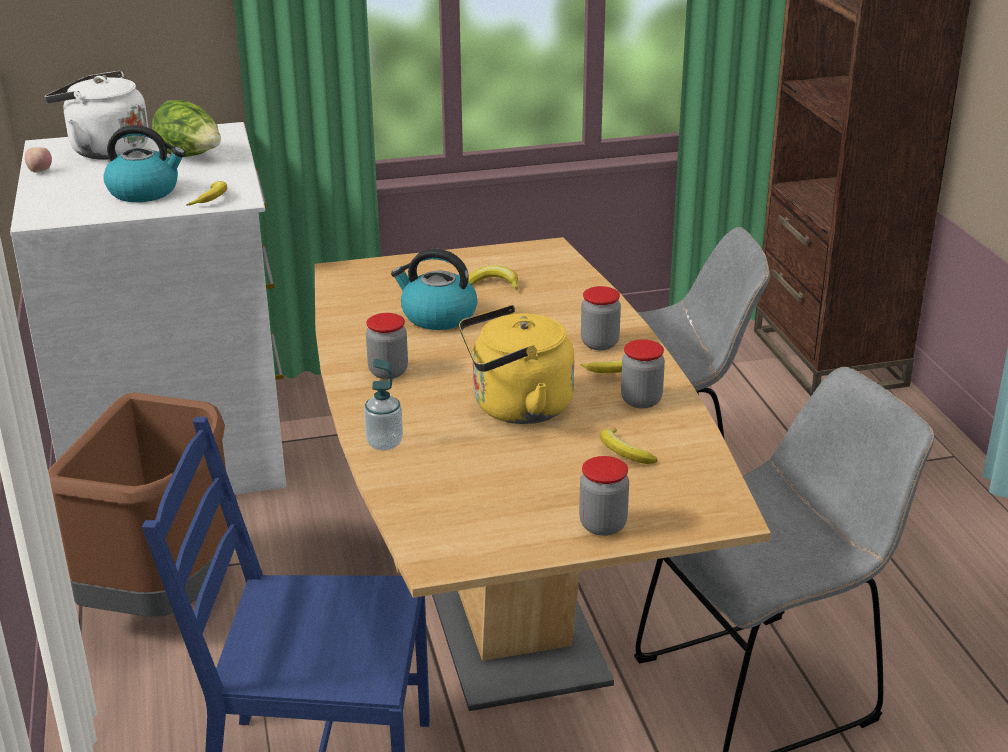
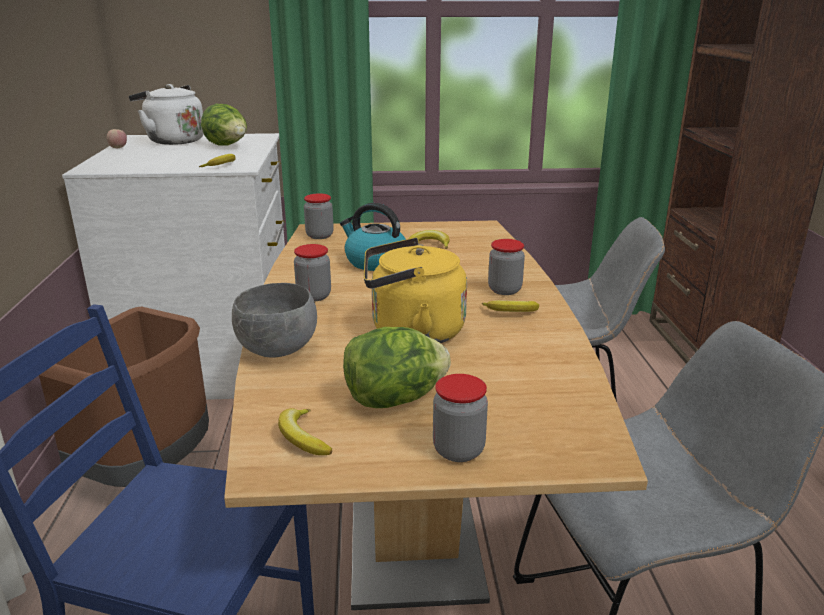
camera: 10 degrees right, 5 degrees down
kettle [103,125,185,202] -> none
soap dispenser [364,359,403,451] -> grey bowl [232,283,317,358]
banana [600,428,657,464] -> banana moved to [278,408,332,455]
jar [621,339,665,409] -> jar moved to [304,193,334,239]
none -> lettuce [343,327,451,408]

